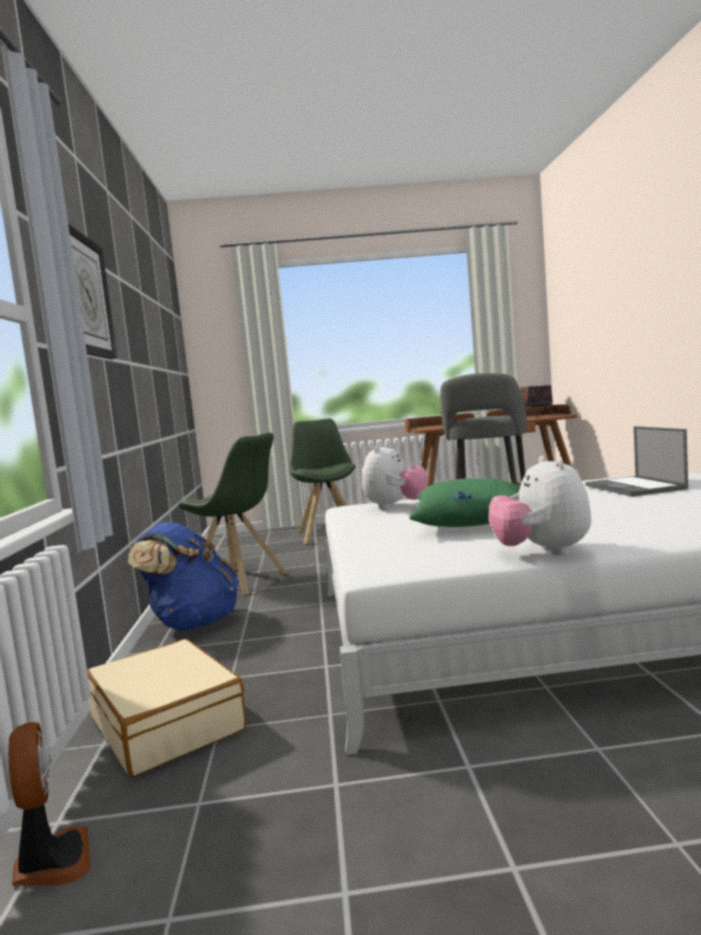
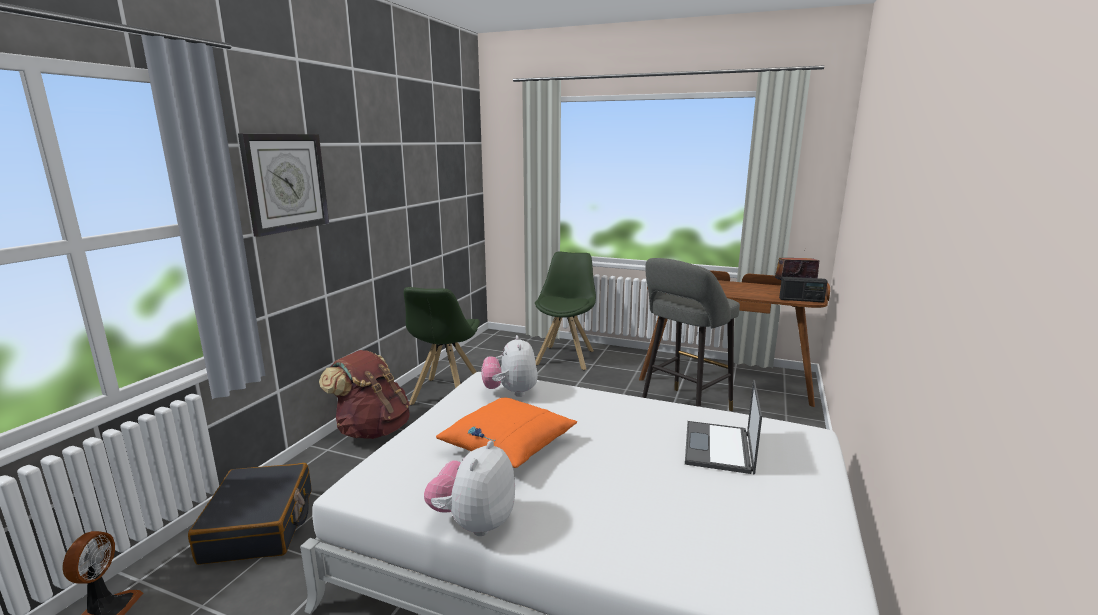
camera: 25 degrees right, 10 degrees up
beige suitcase [87,639,246,777] -> black suitcase [188,463,311,565]
blue backpack [128,522,239,631] -> brown backpack [319,350,410,439]
green chair [178,432,288,595] -> green chair turned 45 degrees clockwise [404,287,480,405]
plush toy [362,443,428,510] -> plush toy turned 120 degrees clockwise [481,335,538,397]
green pillow [409,478,520,527] -> orange pillow [436,398,577,468]
none -> radio [779,277,827,302]

